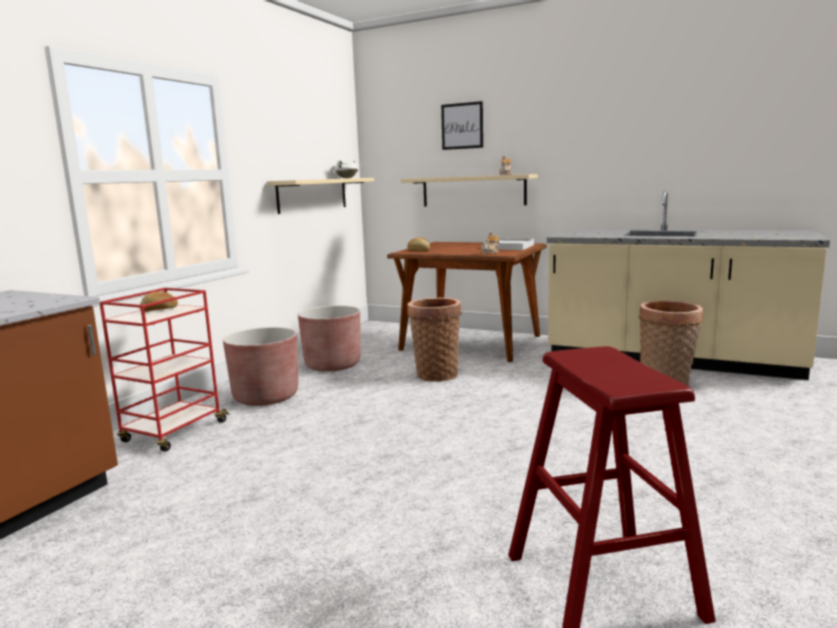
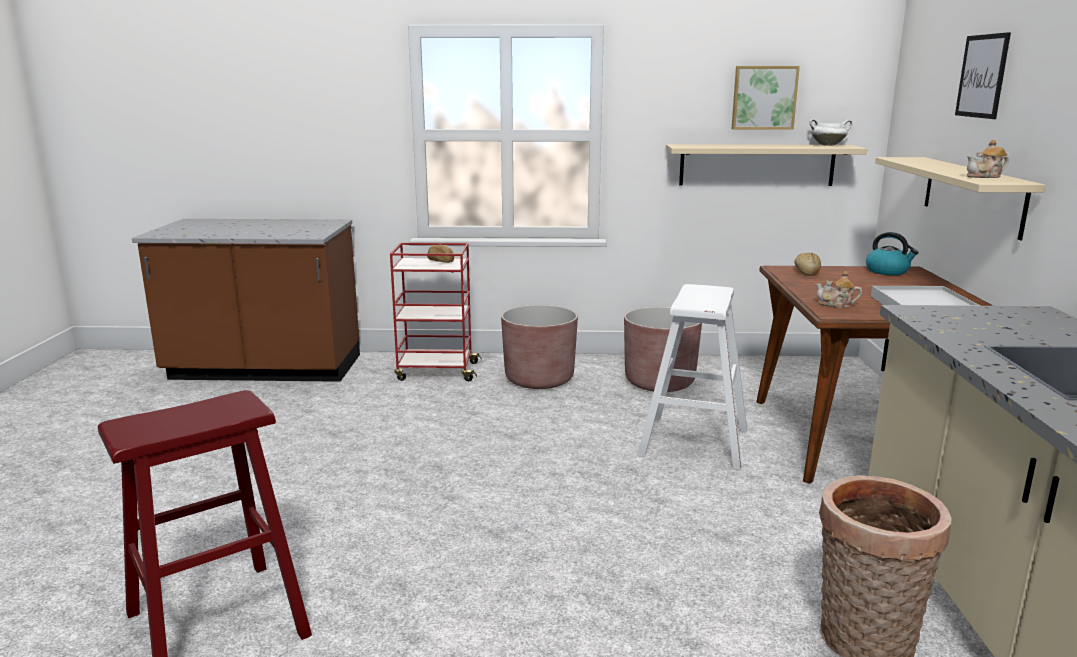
camera: 65 degrees right, 5 degrees up
basket [408,298,462,382] -> white stool [637,284,747,471]
none -> picture [732,66,800,130]
none -> kettle [866,232,919,275]

